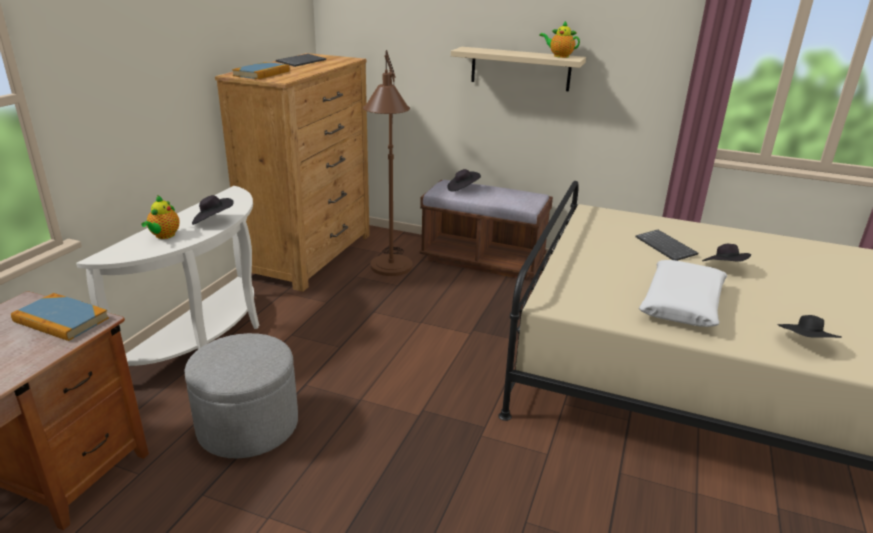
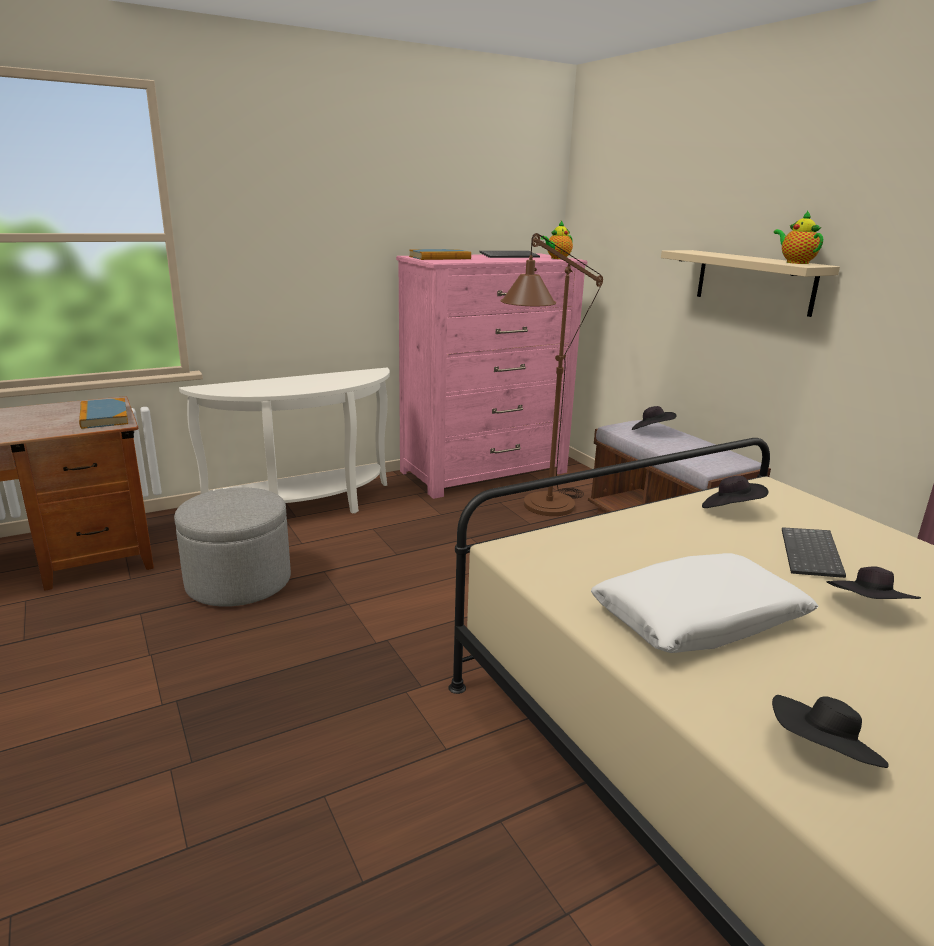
camera: 40 degrees right, 5 degrees down
teapot [141,195,180,239] -> teapot moved to [541,221,573,259]
black hat [192,195,234,225] -> black hat moved to [702,476,768,508]
brown dresser [215,53,370,292] -> pink dresser [396,254,587,499]

